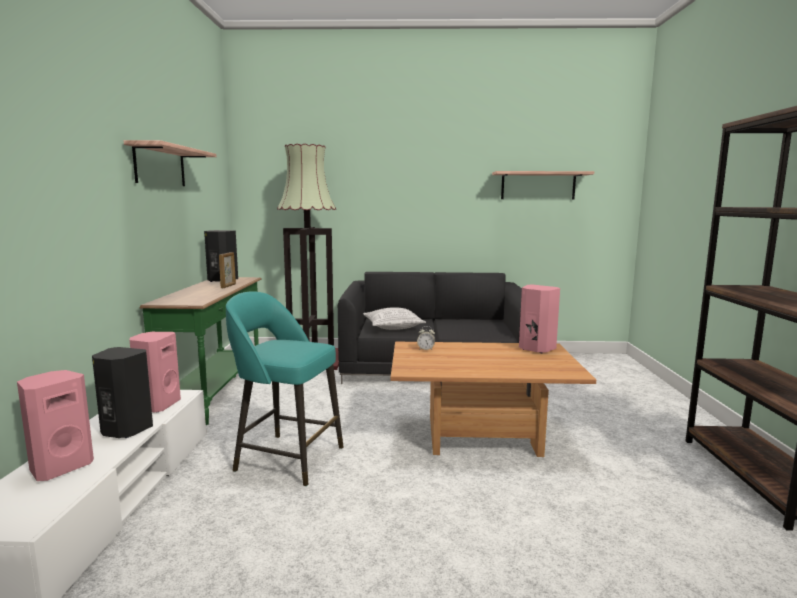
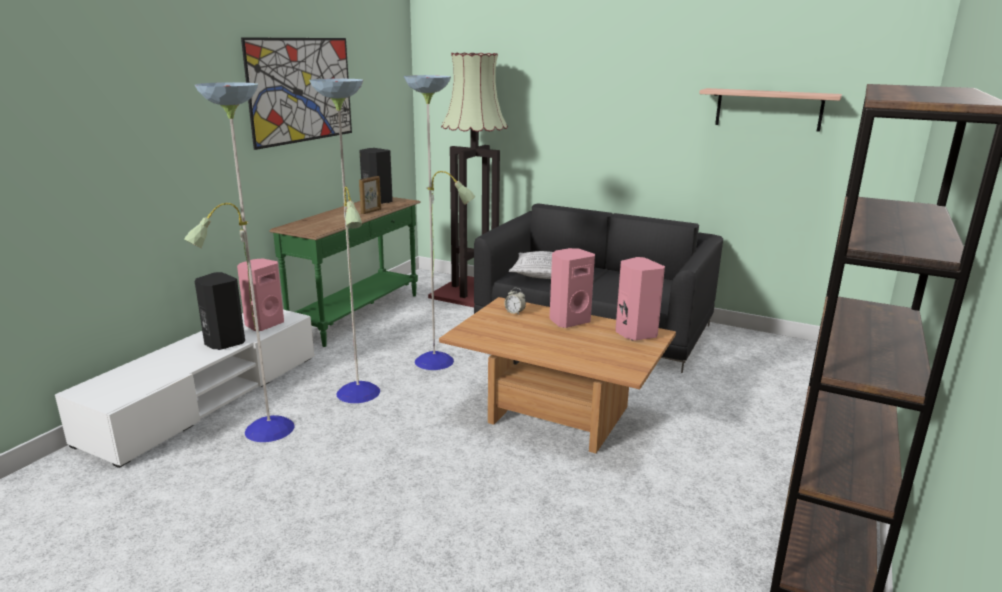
camera: 25 degrees right, 10 degrees up
pink speaker [17,370,94,481] -> pink speaker moved to [549,248,595,328]
shelf [123,140,216,186] -> picture [241,37,352,150]
turquoise stool [226,291,343,486] -> floor lamp [184,75,475,442]

